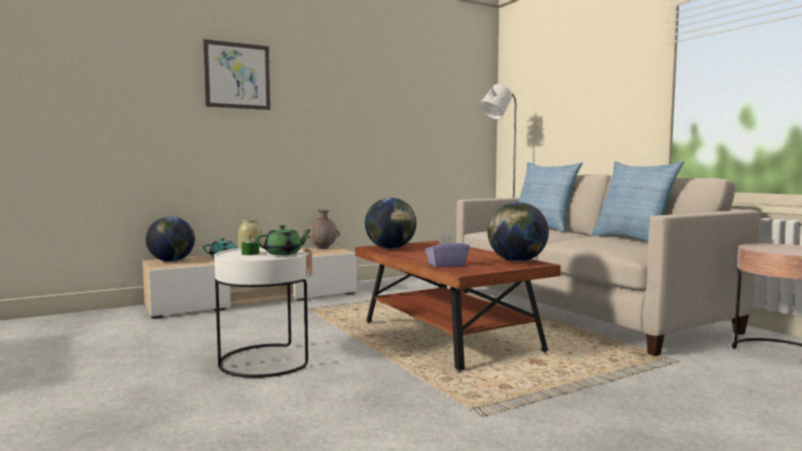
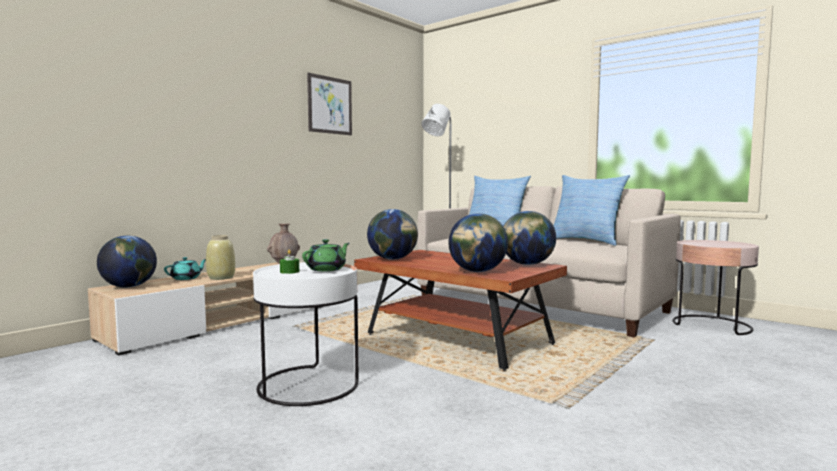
camera: 20 degrees left, 0 degrees up
picture [203,39,270,110] -> picture moved to [307,73,352,135]
purple tissue box [425,234,470,267] -> globe [448,213,508,272]

